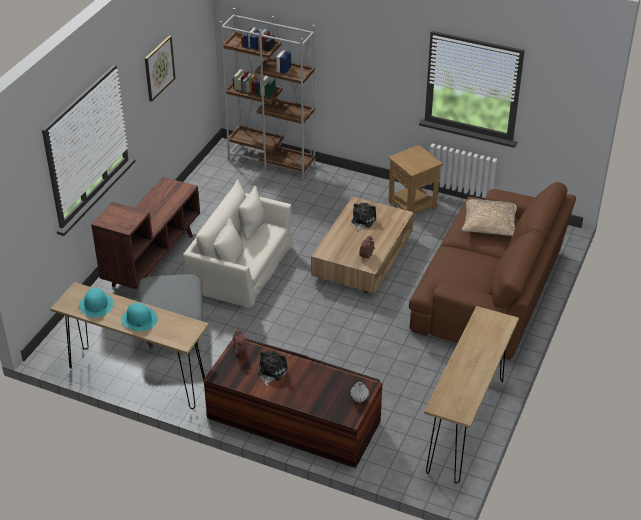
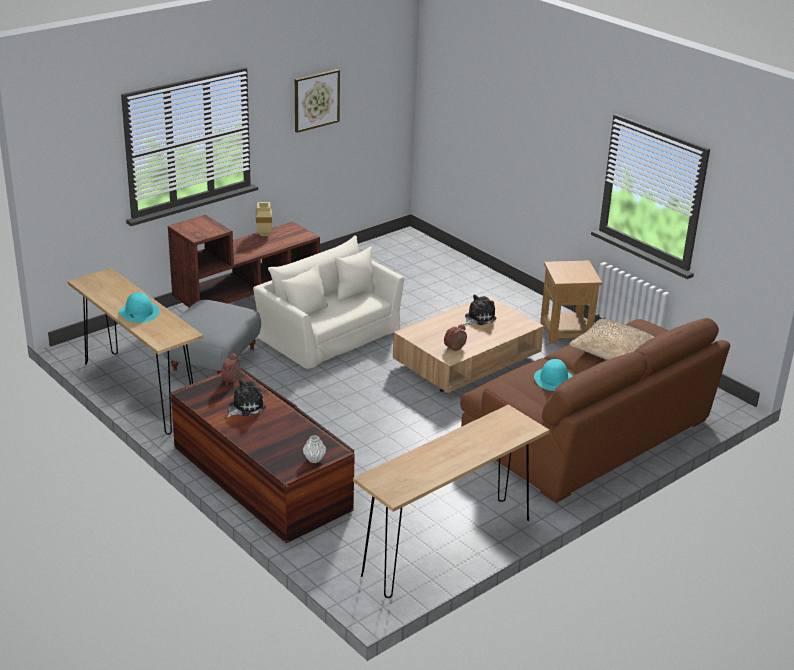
camera: 25 degrees right, 10 degrees down
turquoise hat [79,288,113,317] -> turquoise hat moved to [534,359,573,391]
brown bookcase [220,8,315,179] -> none
none -> beige vase [256,202,272,236]

